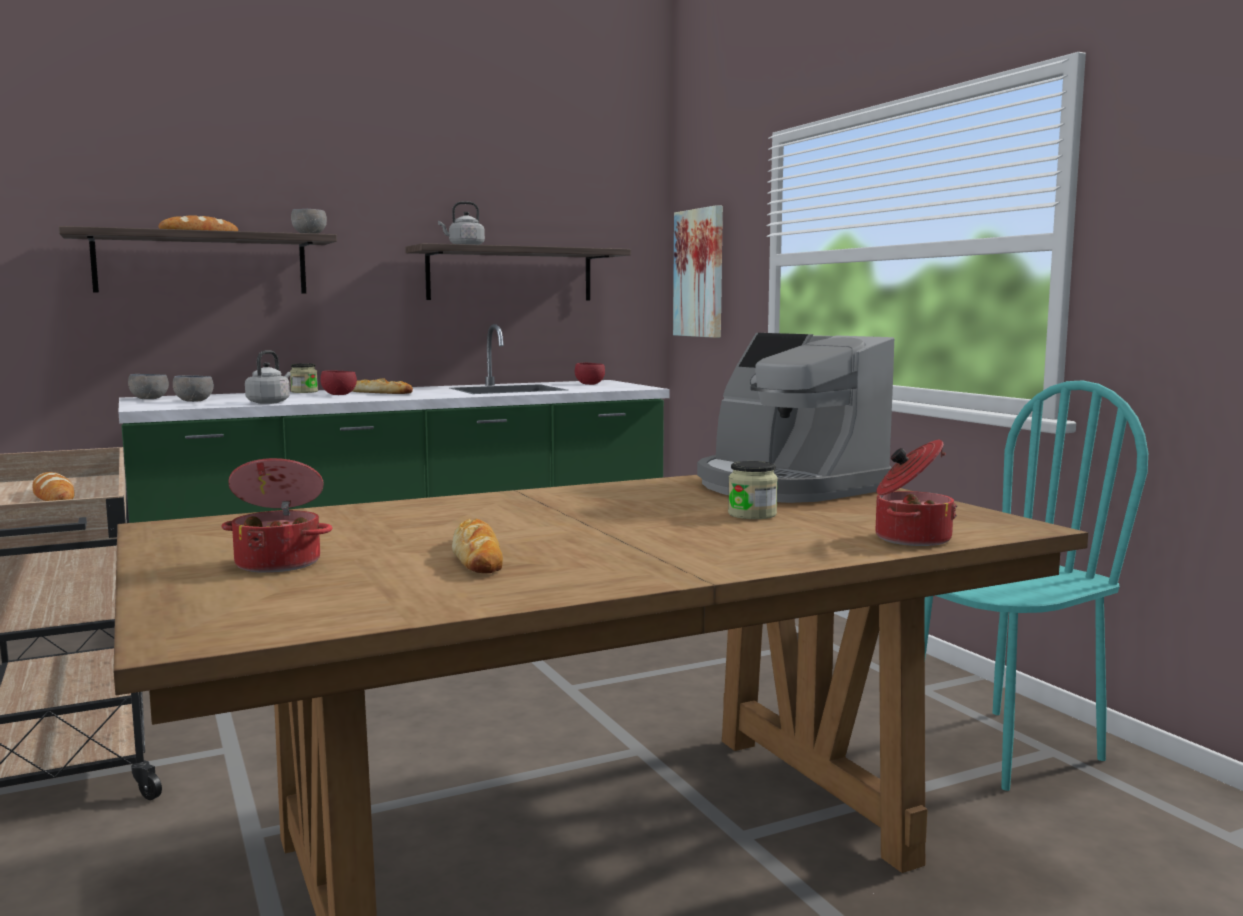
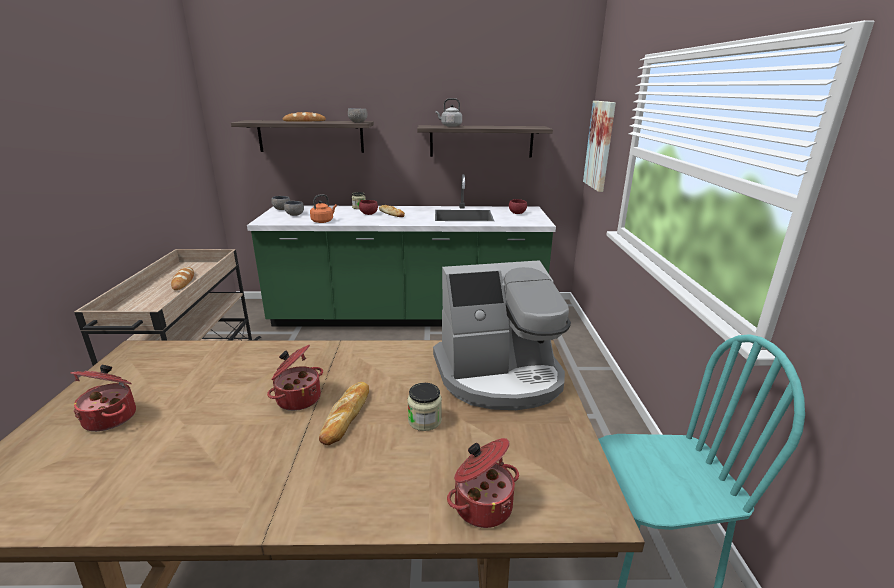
camera: 25 degrees right, 15 degrees up
grey kettle [245,350,291,404] -> orange kettle [310,194,337,223]
bread [452,519,503,573] -> bread moved to [319,382,369,445]
coffee machine [697,333,894,503] -> coffee machine turned 90 degrees counterclockwise [433,260,571,410]
none -> cooking pot [267,345,323,411]

